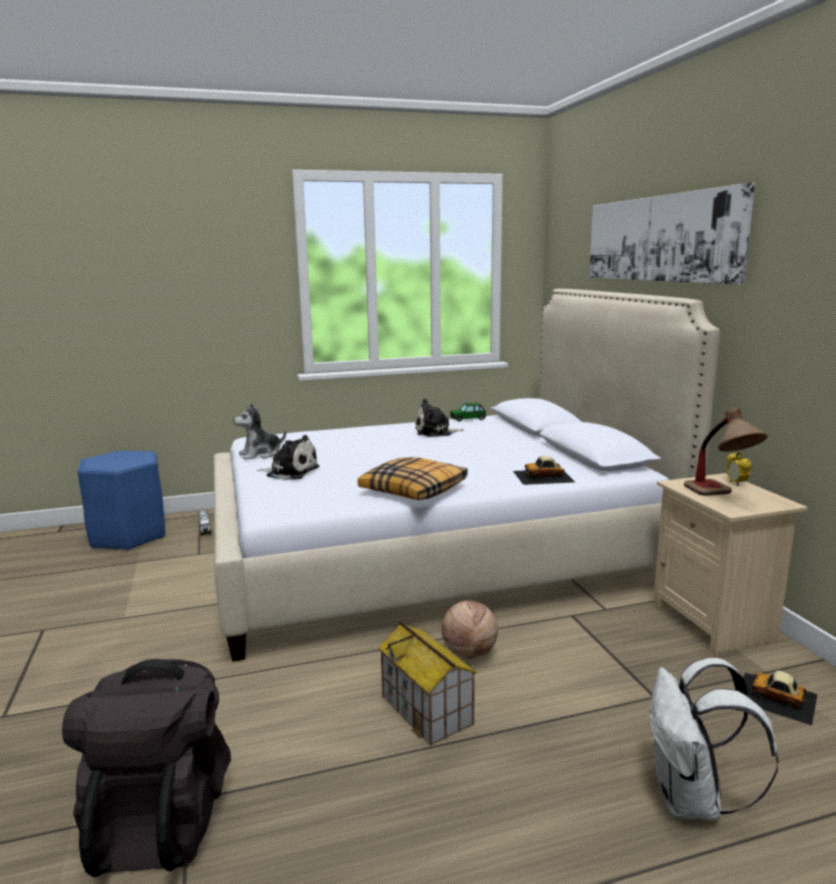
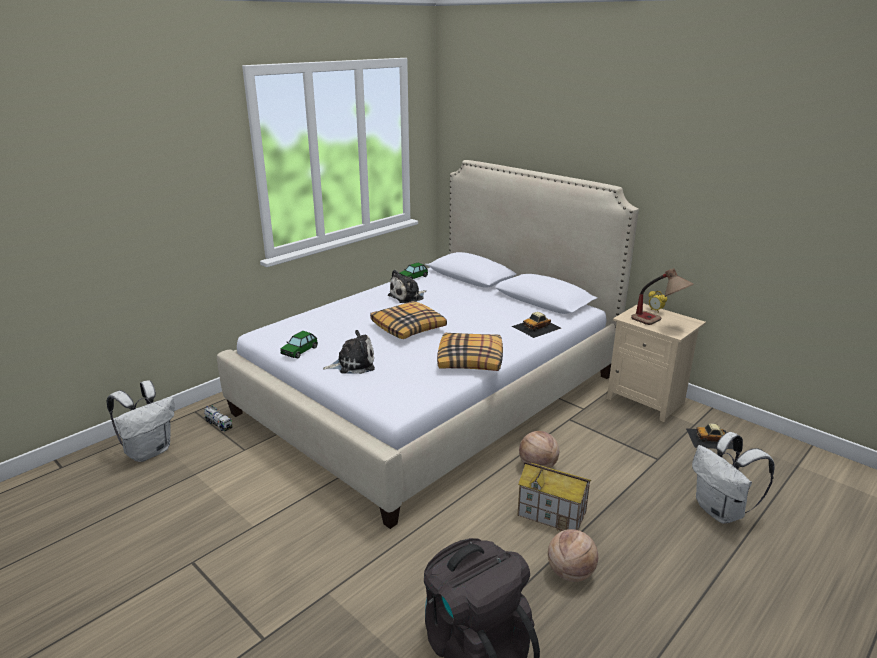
camera: 30 degrees left, 10 degrees up
blue stool [77,450,165,551] -> white backpack [106,380,174,462]
plush toy [233,403,286,460] -> toy car [280,331,318,358]
picture [589,183,755,285] -> none
none -> pillow [370,301,447,339]
none -> basketball [548,529,598,582]

